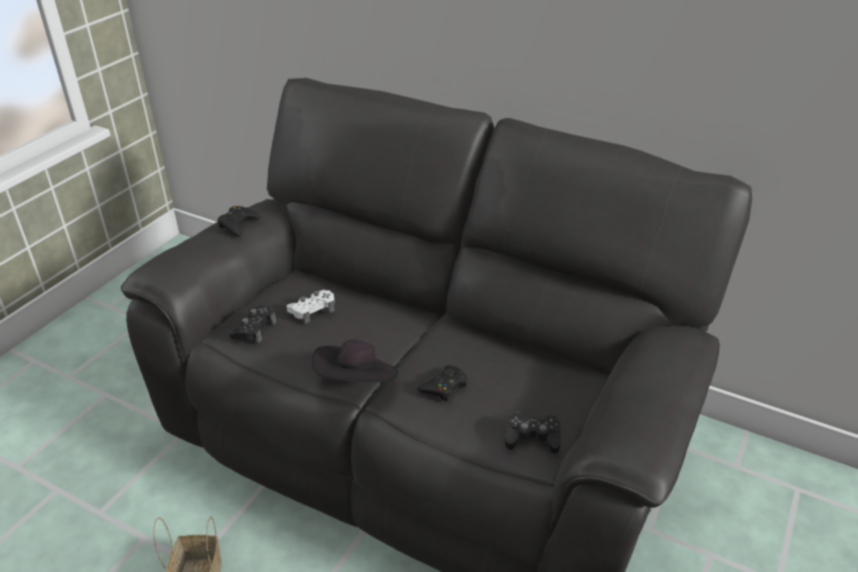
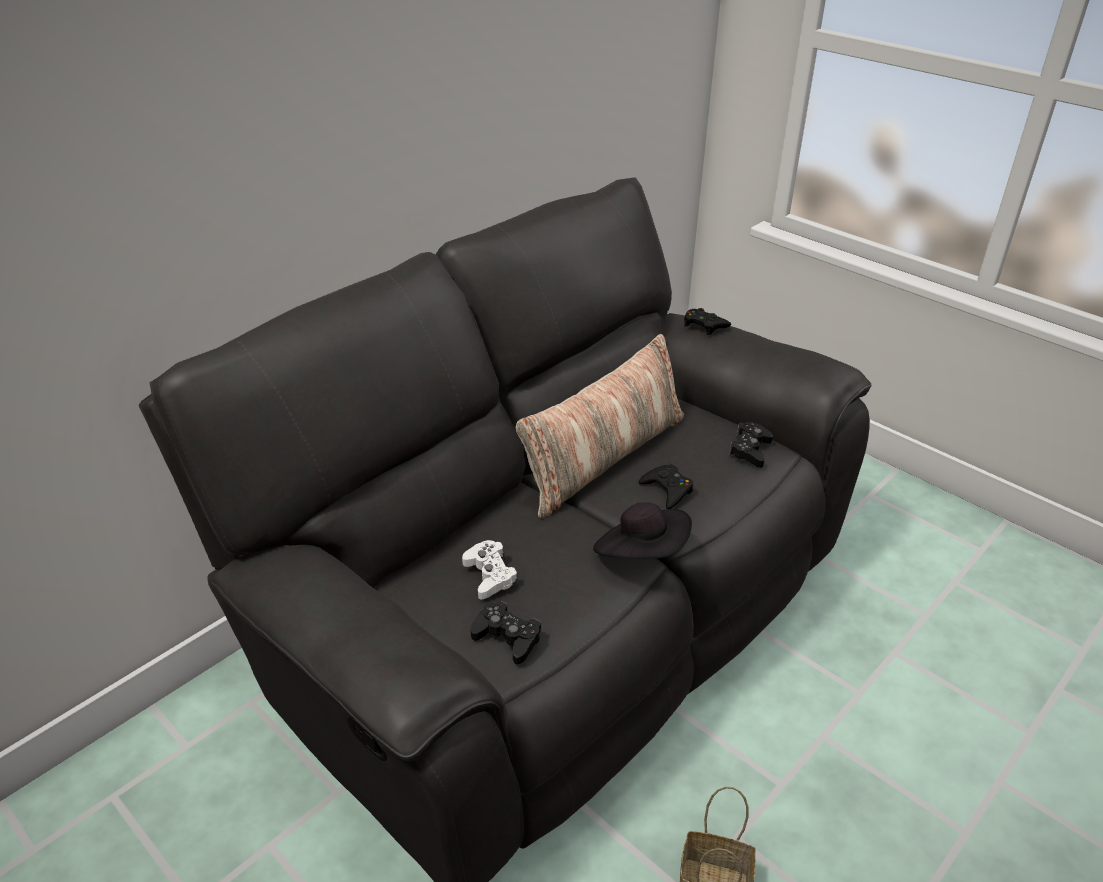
camera: 75 degrees left, 0 degrees up
black game controller [217,206,261,237] -> black game controller moved to [684,308,731,335]
none -> pillow [516,334,684,518]

